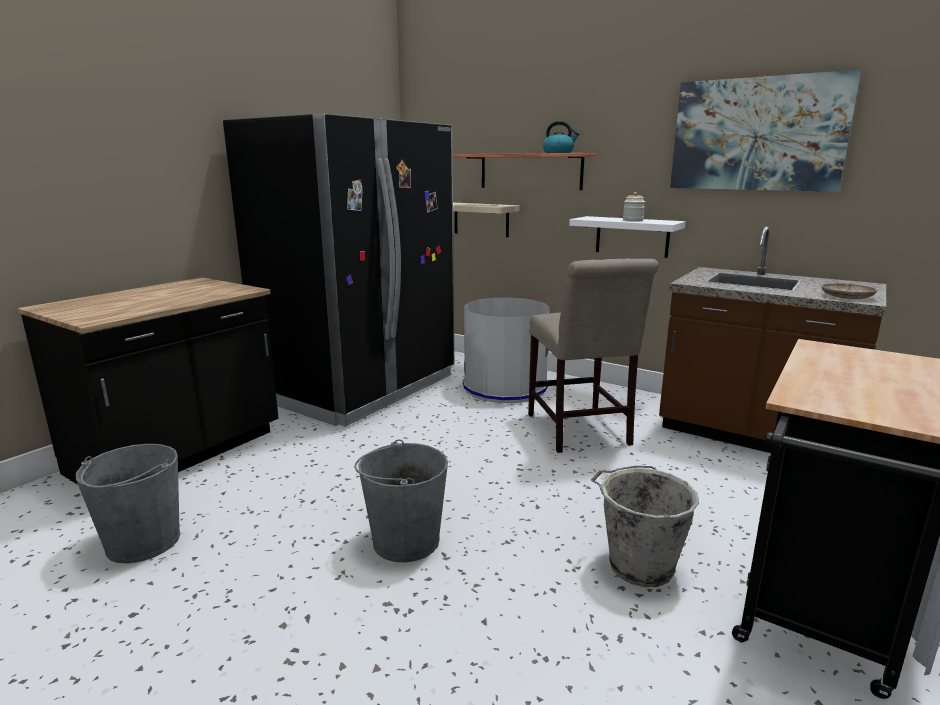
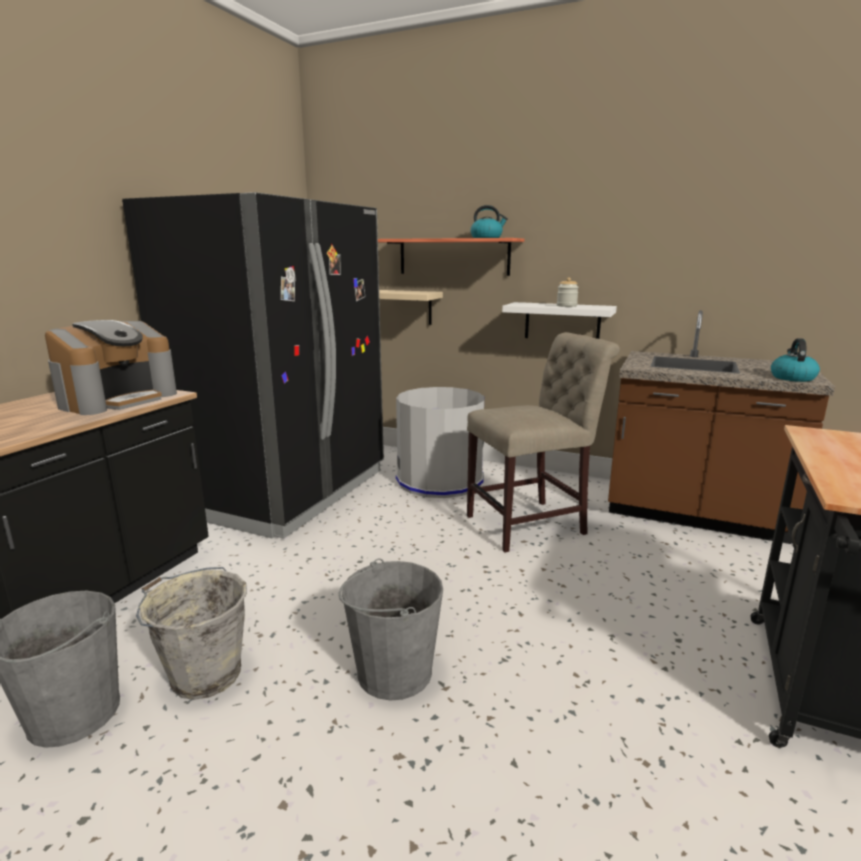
camera: 10 degrees left, 0 degrees up
beige chair [528,258,659,453] -> beige chair turned 90 degrees counterclockwise [467,332,620,553]
grey bucket [591,466,699,587] -> grey bucket moved to [136,567,247,700]
picture [670,70,861,192] -> none
beige plate [821,283,877,299] -> kettle [771,338,820,382]
none -> coffee machine [45,320,177,415]

